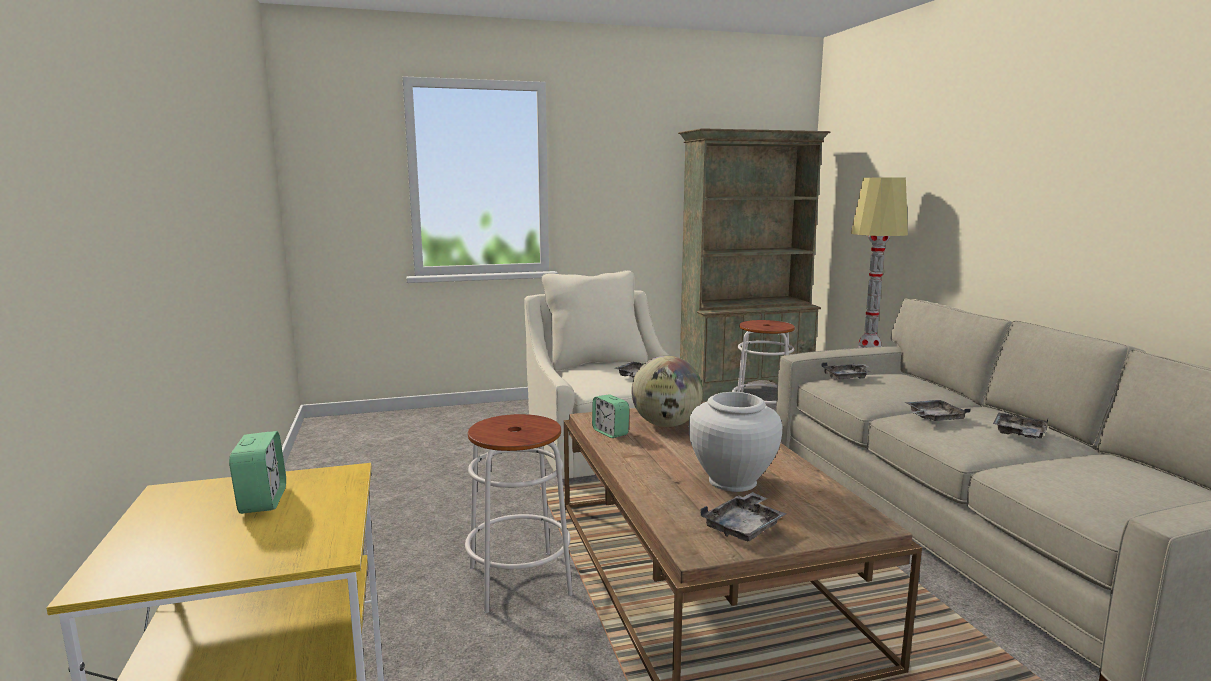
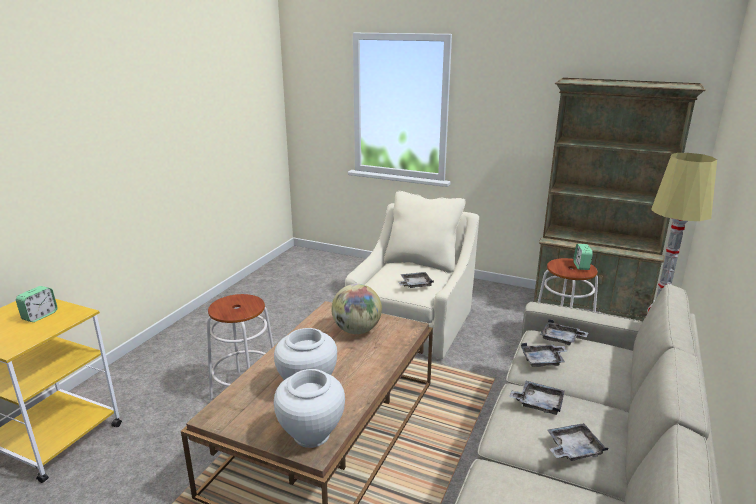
camera: 40 degrees right, 10 degrees up
alarm clock [592,394,629,438] -> alarm clock moved to [573,244,593,270]
grey tray [700,492,786,541] -> grey tray moved to [521,343,567,367]
none -> white vase [274,369,345,448]

